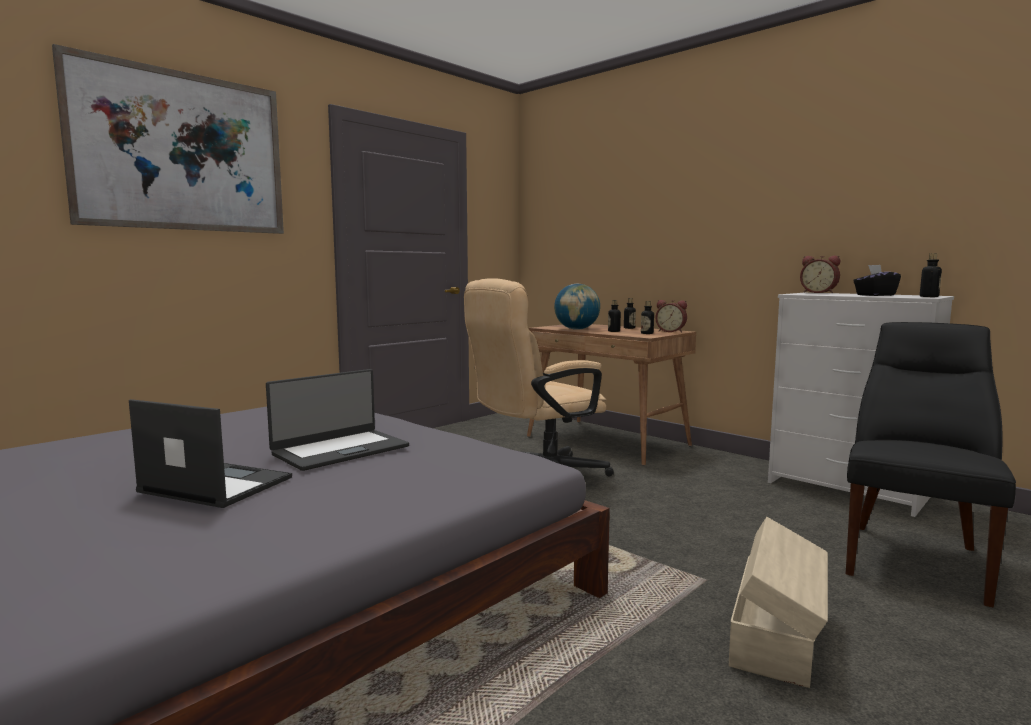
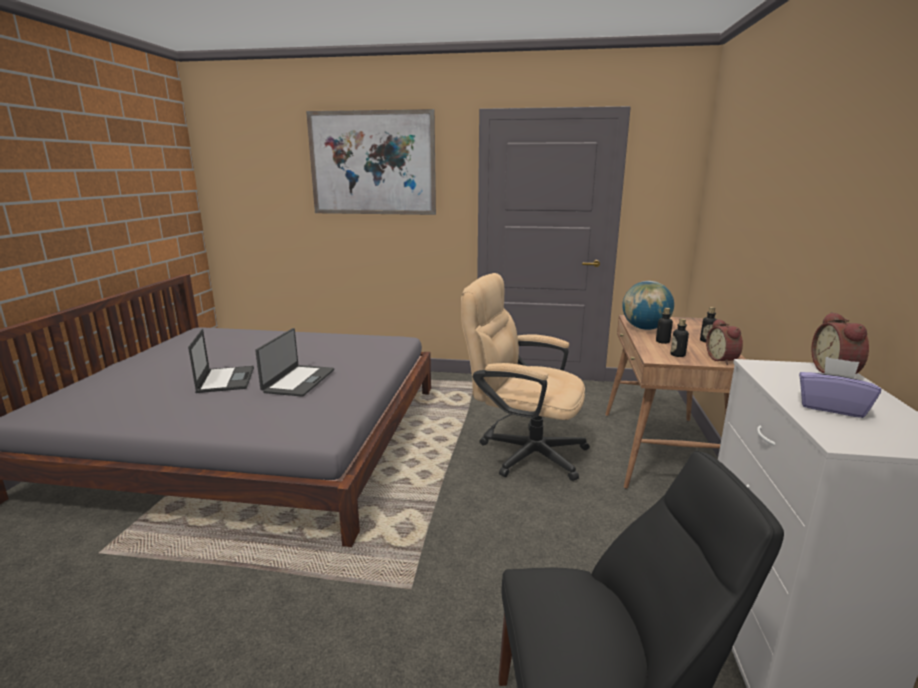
camera: 55 degrees right, 10 degrees up
laptop [266,369,409,471] -> laptop turned 90 degrees counterclockwise [255,328,334,397]
beige storage box [729,517,828,688] -> none
black tissue box [853,265,901,296] -> purple tissue box [799,357,881,418]
bottle [920,253,942,297] -> none

